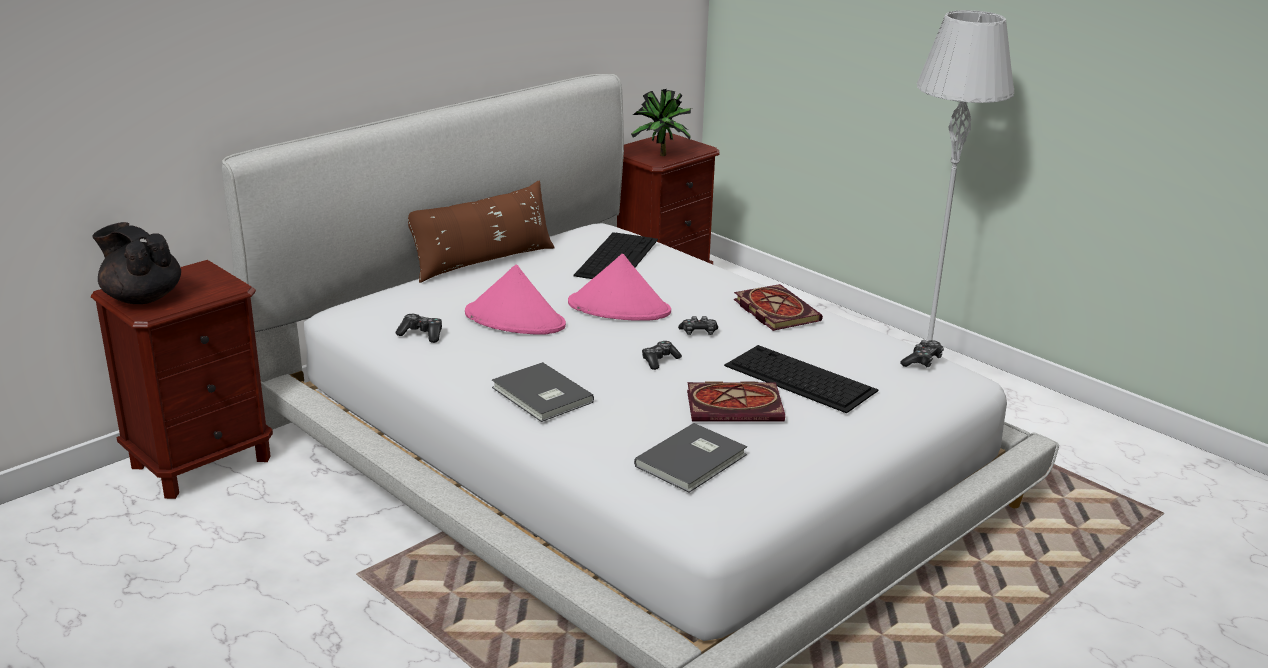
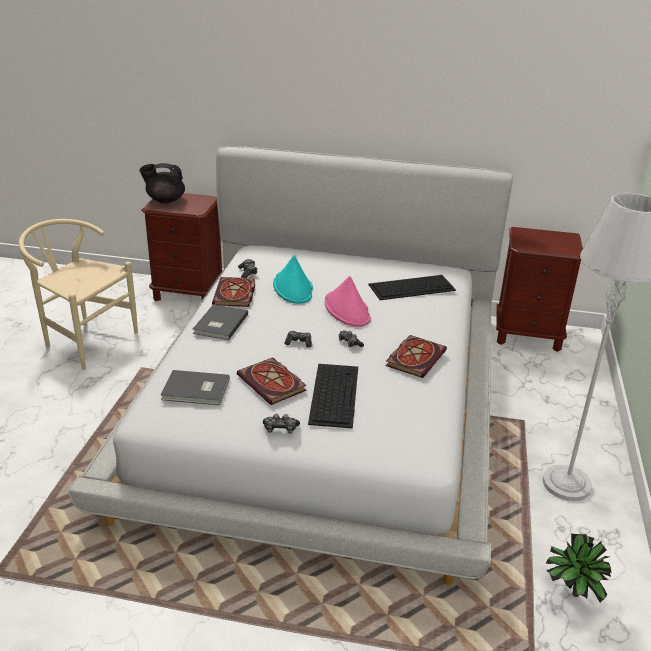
camera: 55 degrees right, 5 degrees up
black teapot [92,222,181,304] -> black teapot turned 90 degrees counterclockwise [139,163,185,203]
brown pillow [408,180,555,283] -> none
pink hat [465,264,566,335] -> turquoise hat [273,255,313,304]
potted plant [631,89,691,156] -> potted plant moved to [546,534,612,603]
game controller [900,340,944,368] -> game controller moved to [263,414,300,434]
none -> beige chair [18,219,138,370]
none -> book [212,277,255,307]

